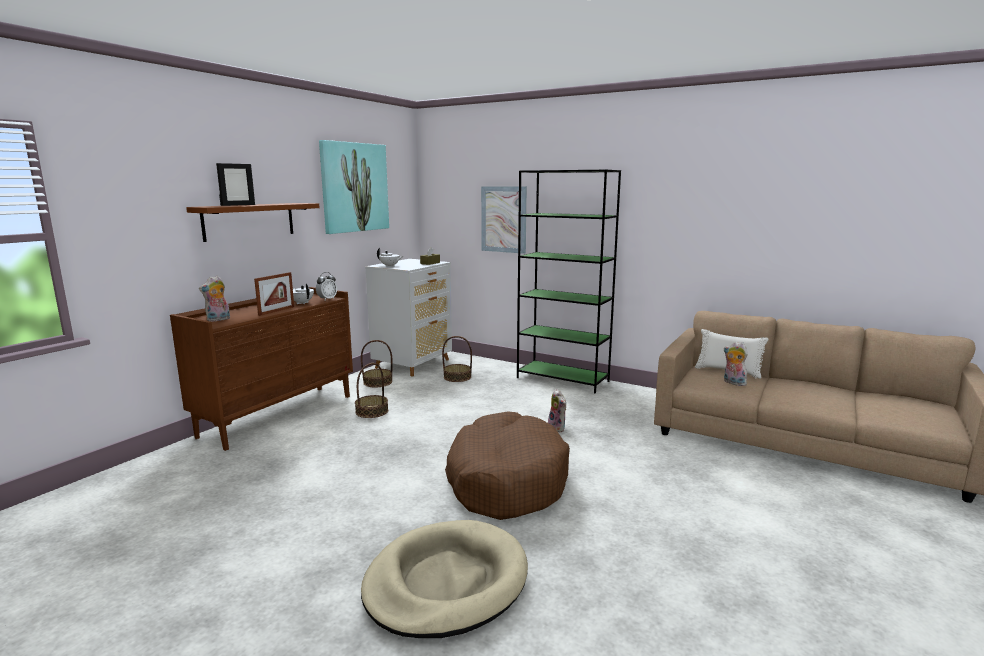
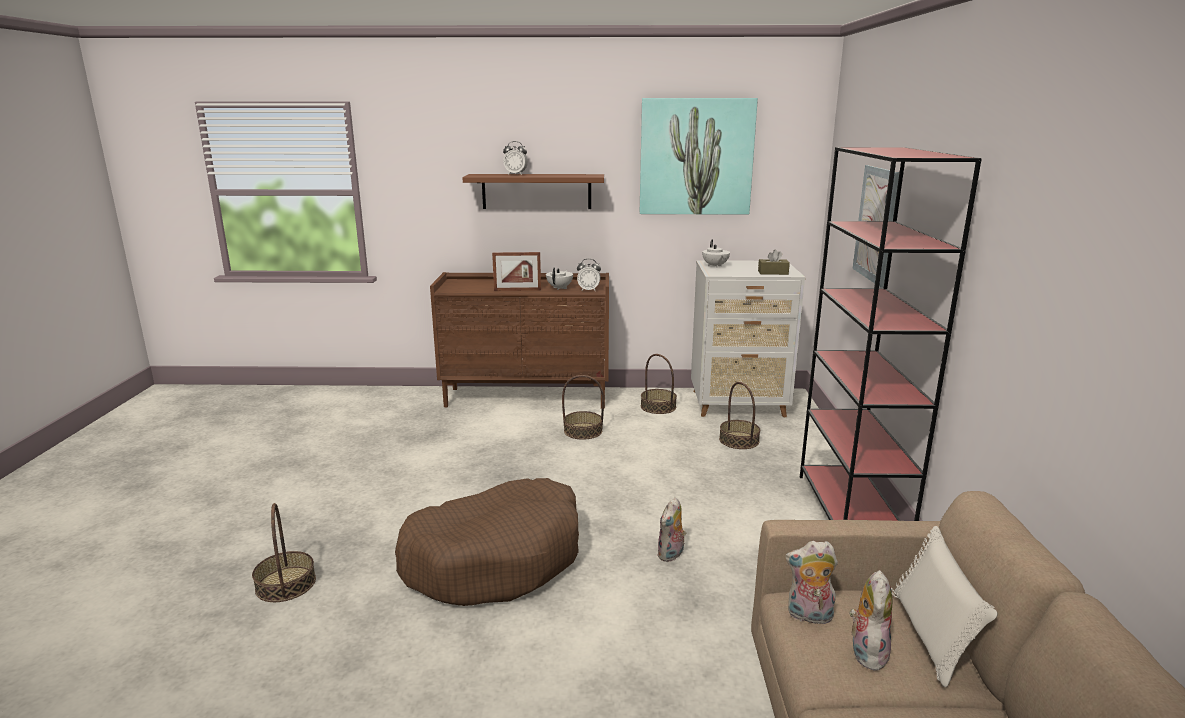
camera: 60 degrees right, 5 degrees up
plush toy [199,276,230,322] -> plush toy moved to [785,541,838,624]
picture frame [216,163,255,206] -> alarm clock [503,141,528,175]
beige dog bed [361,520,528,638] -> basket [252,503,316,602]
green bookcase [517,170,621,394] -> red bookcase [800,147,982,521]

